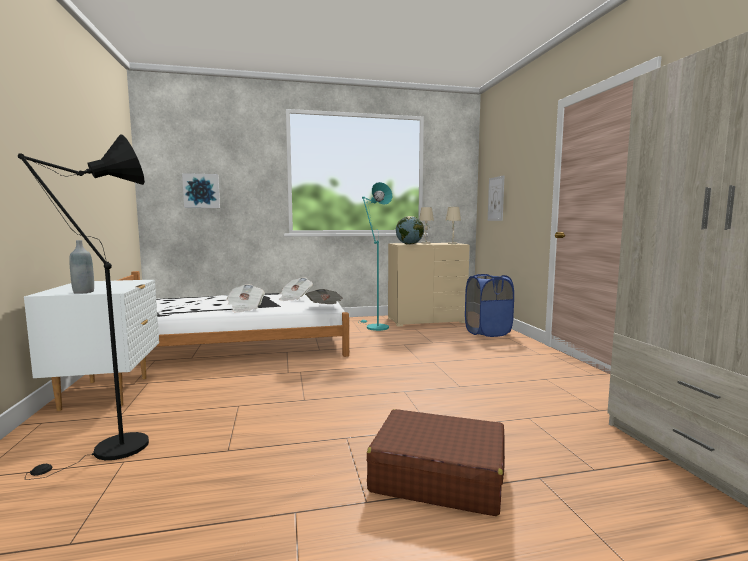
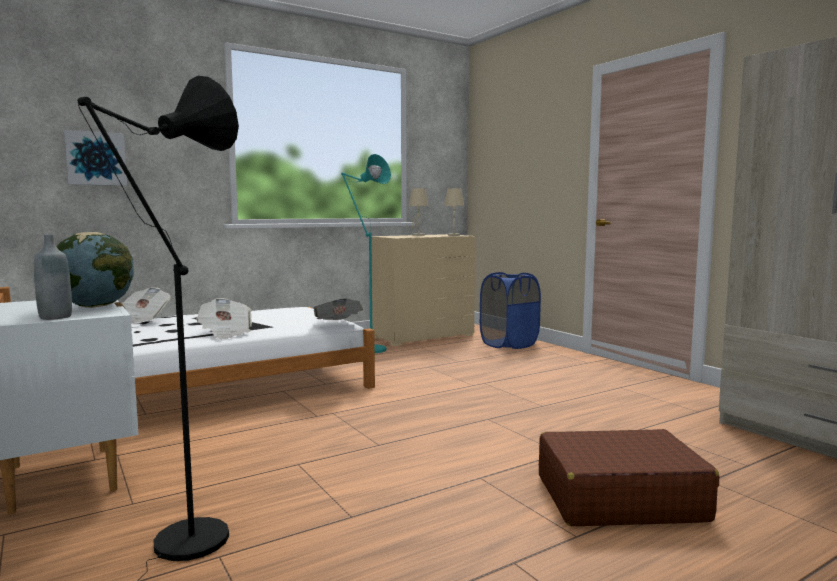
camera: 20 degrees left, 0 degrees up
newspaper [279,277,313,301] -> newspaper moved to [122,287,171,324]
globe [396,216,424,244] -> globe moved to [56,232,134,308]
picture [488,175,505,221] -> none

